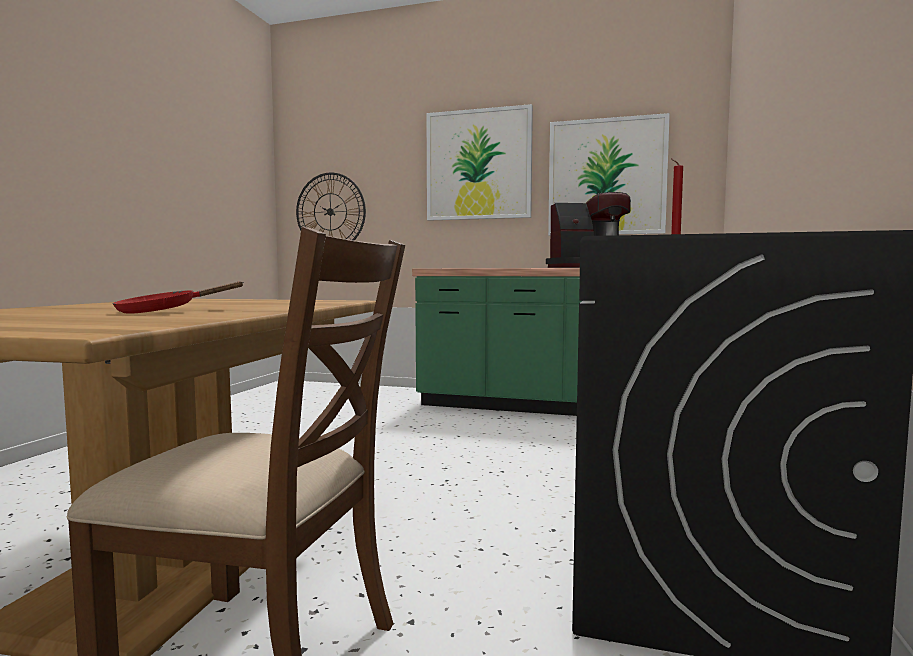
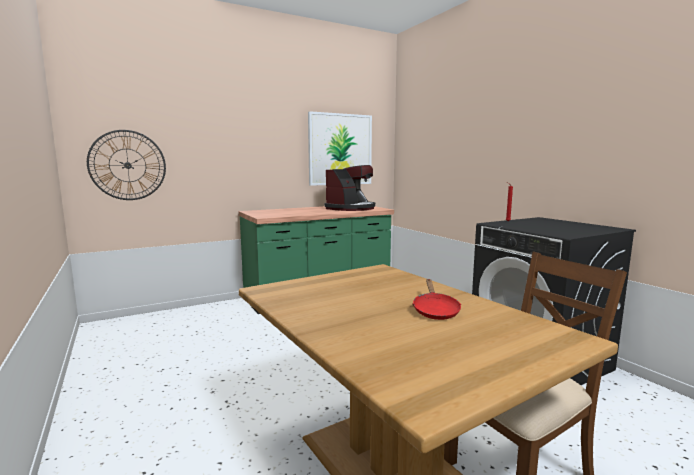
camera: 45 degrees left, 5 degrees up
picture [427,104,533,221] -> none

